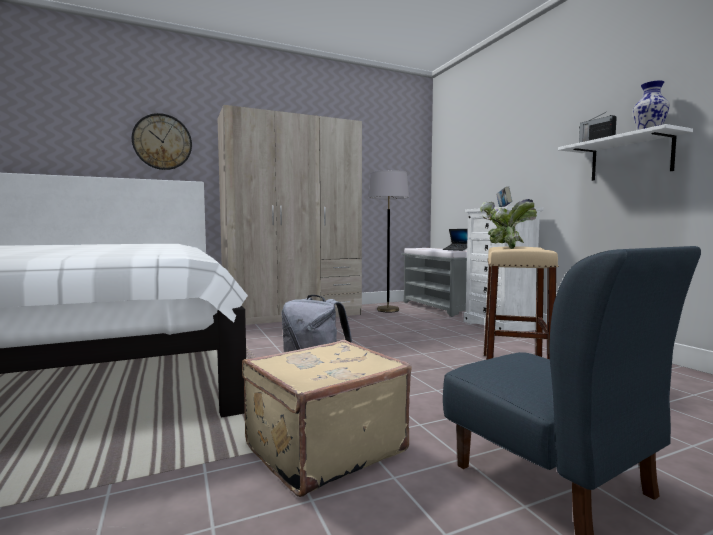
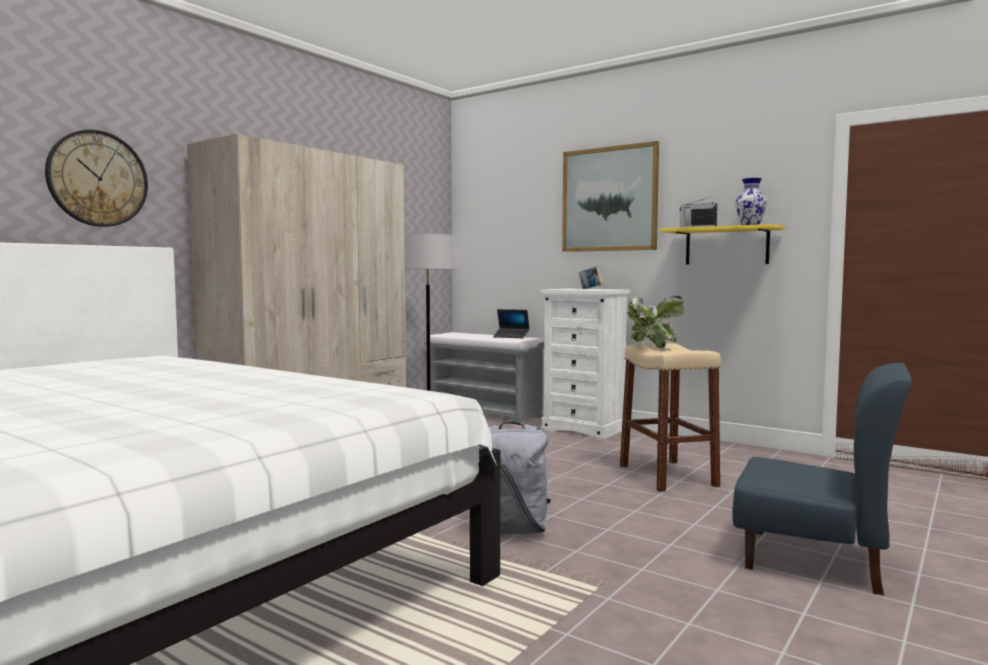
camera: 30 degrees left, 0 degrees up
beige suitcase [242,340,412,497] -> none
white shelf [558,124,693,181] -> yellow shelf [660,224,785,265]
none -> picture [562,141,659,252]

